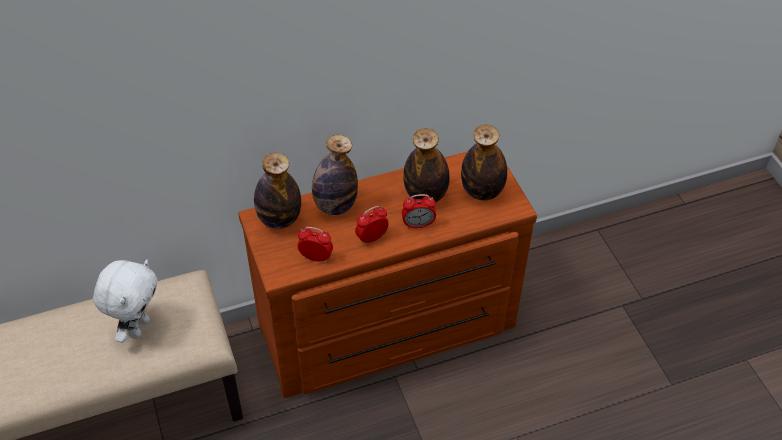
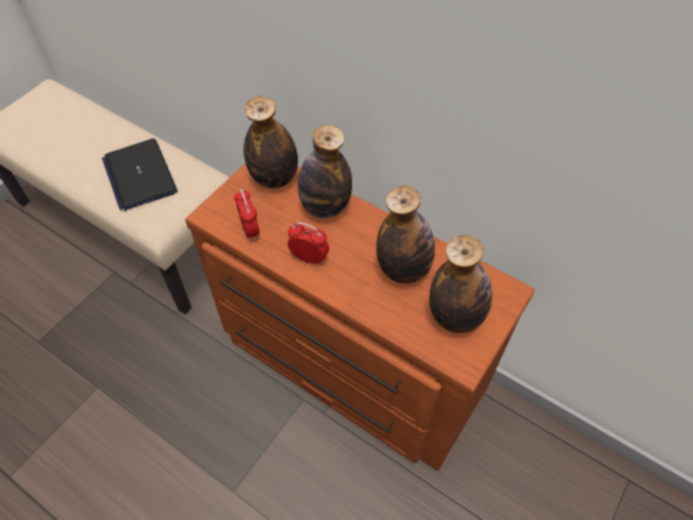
camera: 55 degrees right, 5 degrees up
white plush toy [93,260,157,343] -> laptop [102,138,178,211]
alarm clock [402,194,436,229] -> none

